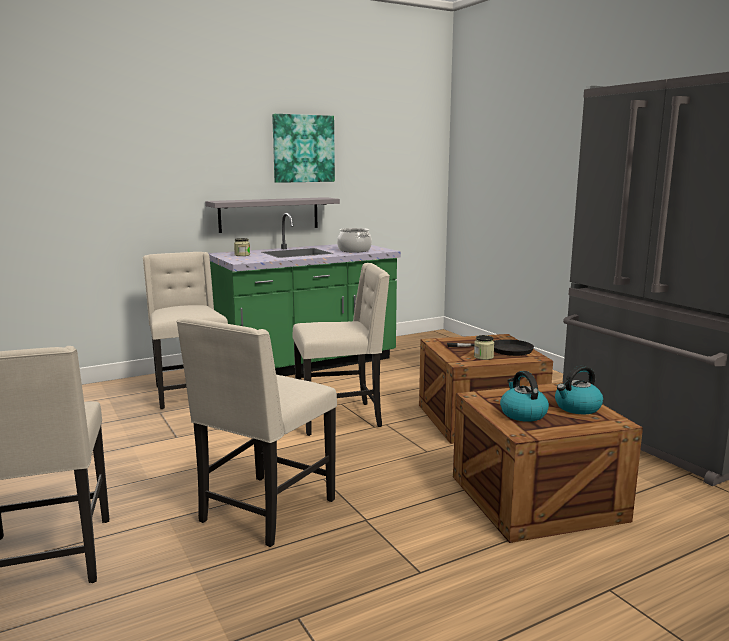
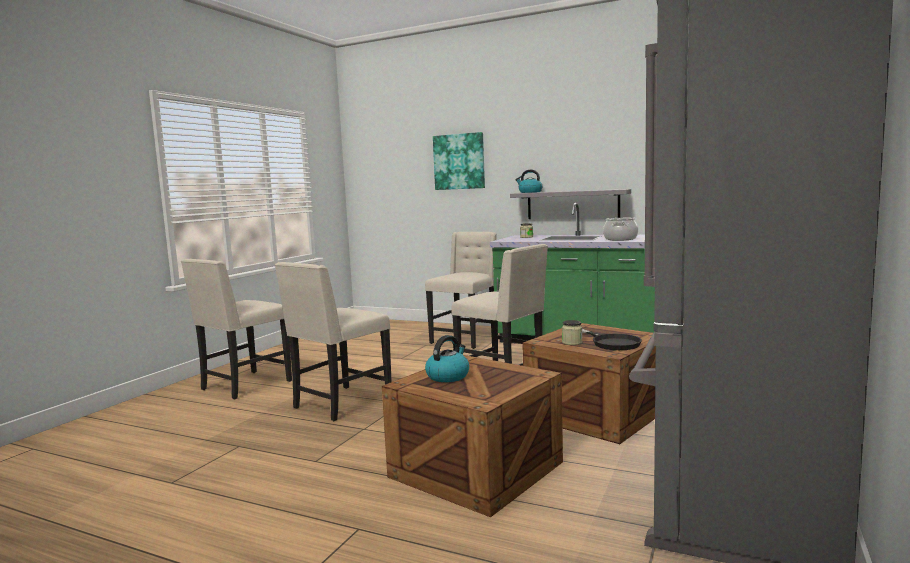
camera: 55 degrees right, 5 degrees down
beige chair [176,317,337,547] -> beige chair turned 45 degrees counterclockwise [275,262,392,421]
picture [272,114,335,183] -> picture moved to [433,132,485,190]
kettle [555,365,603,414] -> kettle moved to [516,170,543,193]

